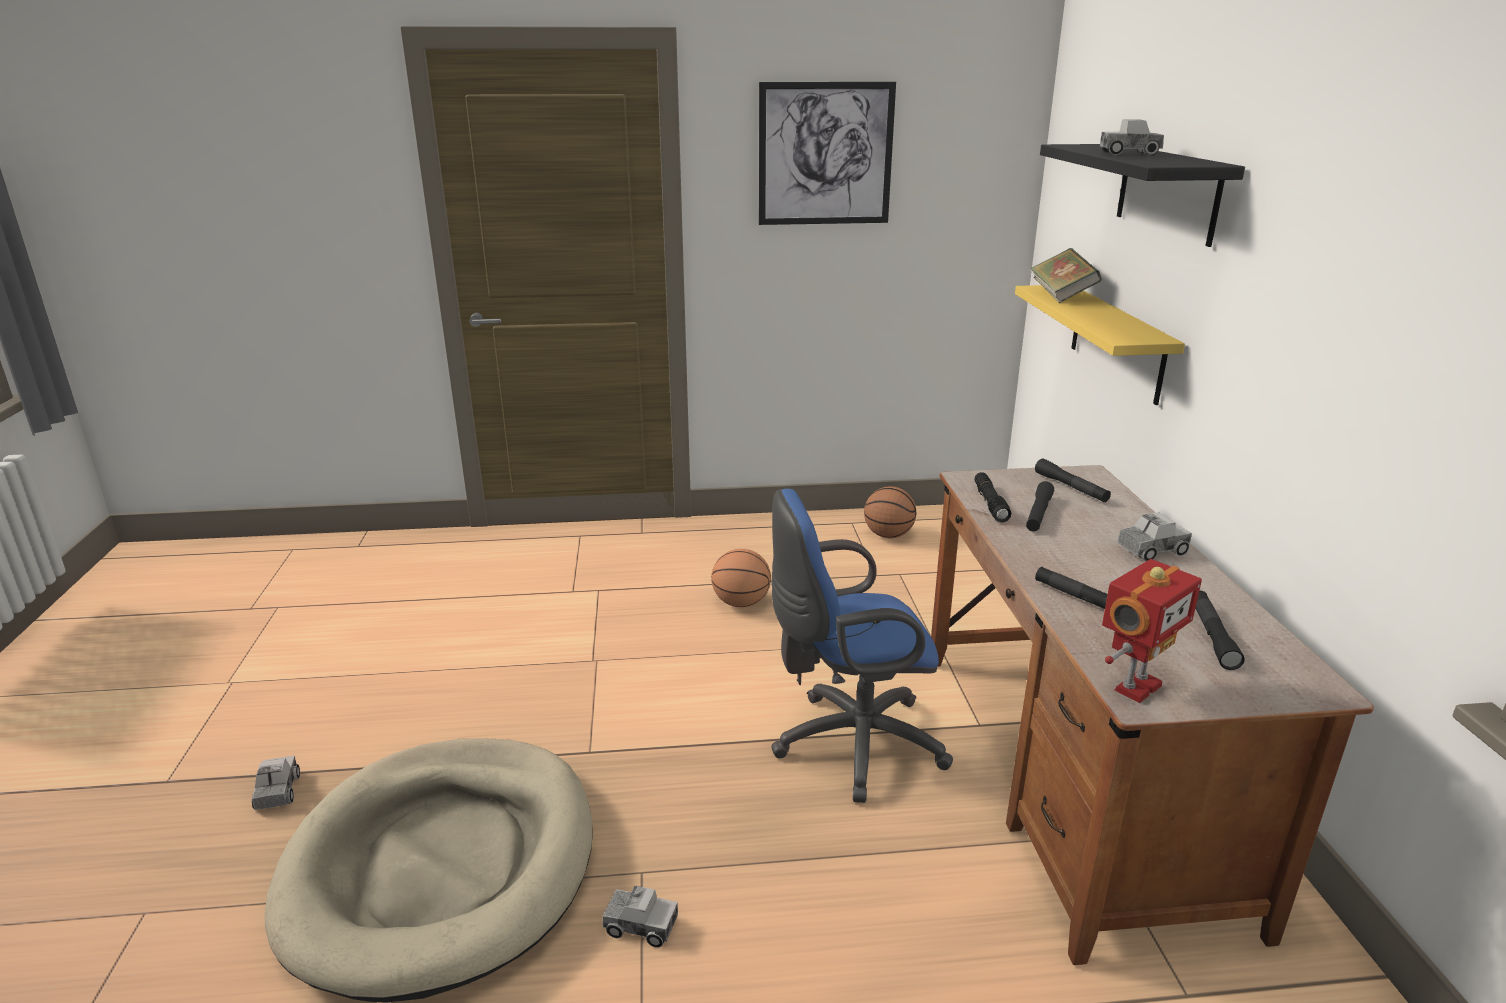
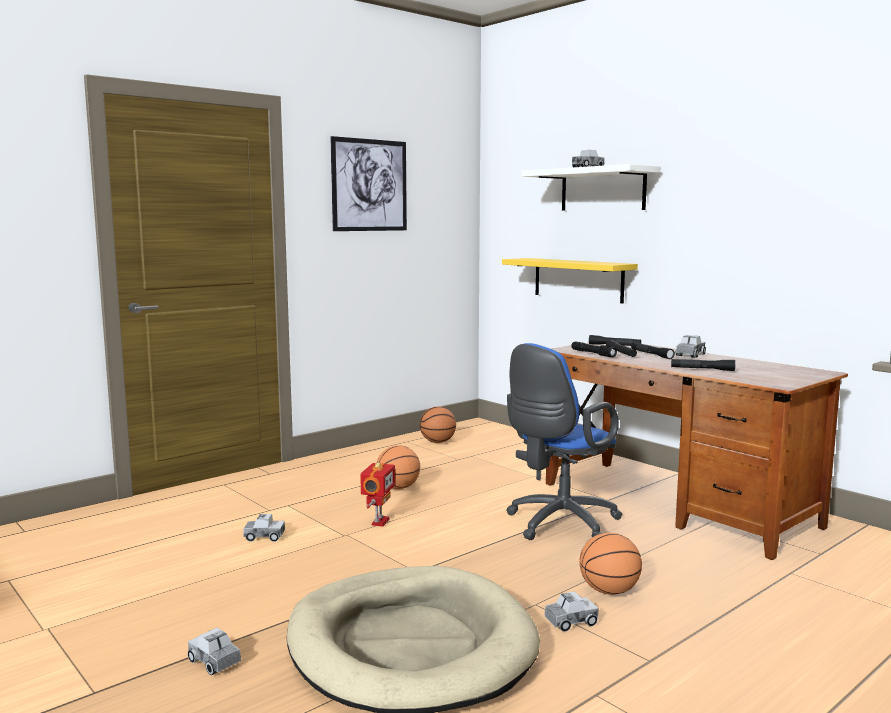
camera: 35 degrees left, 15 degrees down
book [1031,248,1102,303] -> none
black shelf [1040,144,1245,247] -> white shelf [522,164,661,211]
toy robot [1102,559,1202,703] -> toy robot moved to [360,463,395,526]
black flashlight [1195,591,1245,670] -> black flashlight moved to [631,342,675,359]
none -> toy truck [243,514,285,542]
none -> basketball [579,533,642,595]

